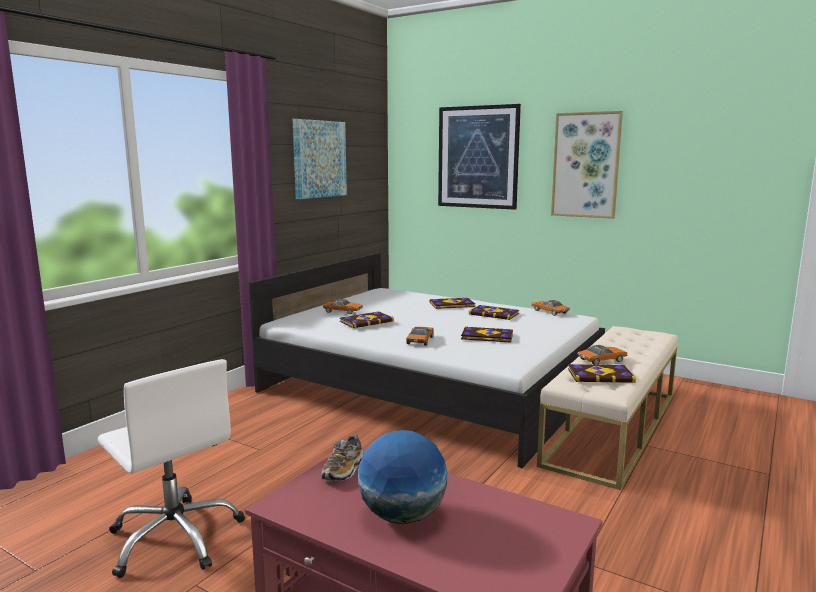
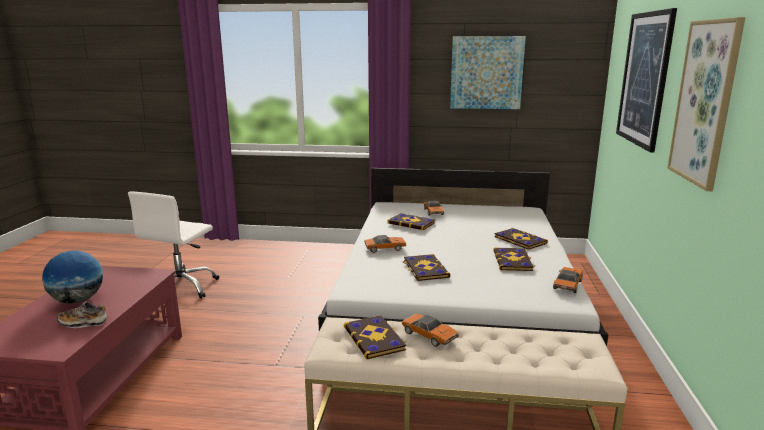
camera: 65 degrees right, 5 degrees up
shoe [321,434,363,482] -> shoe moved to [57,301,107,328]

